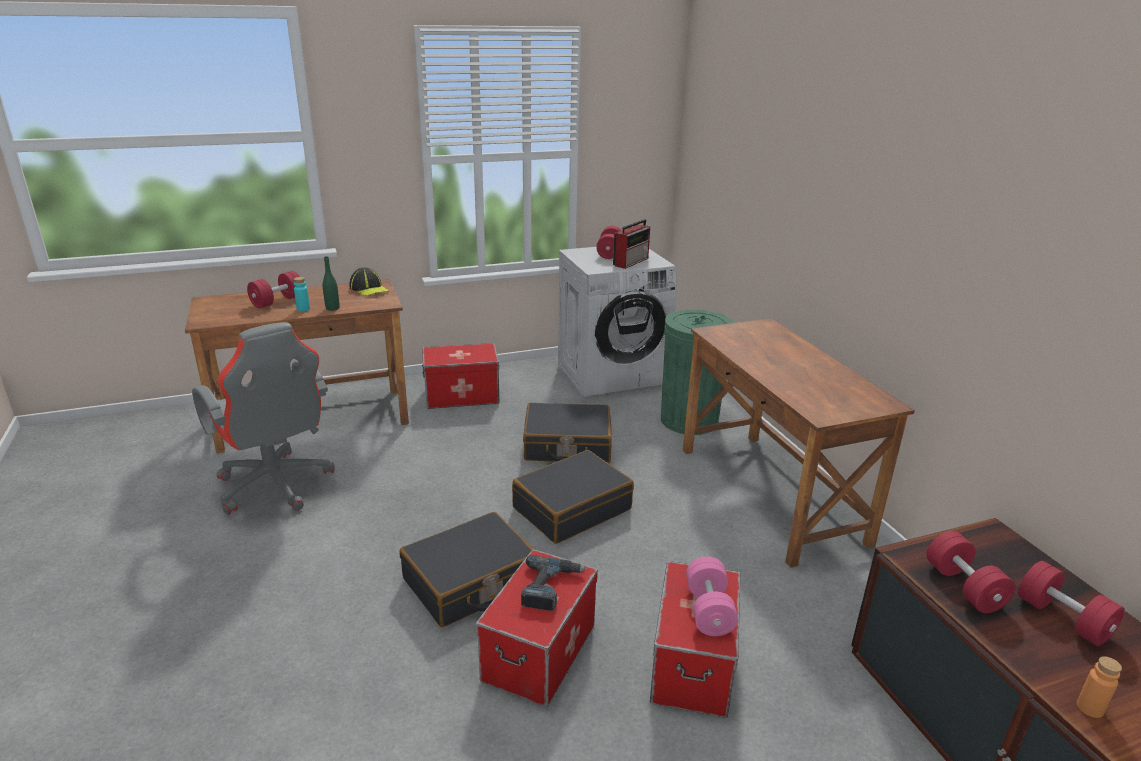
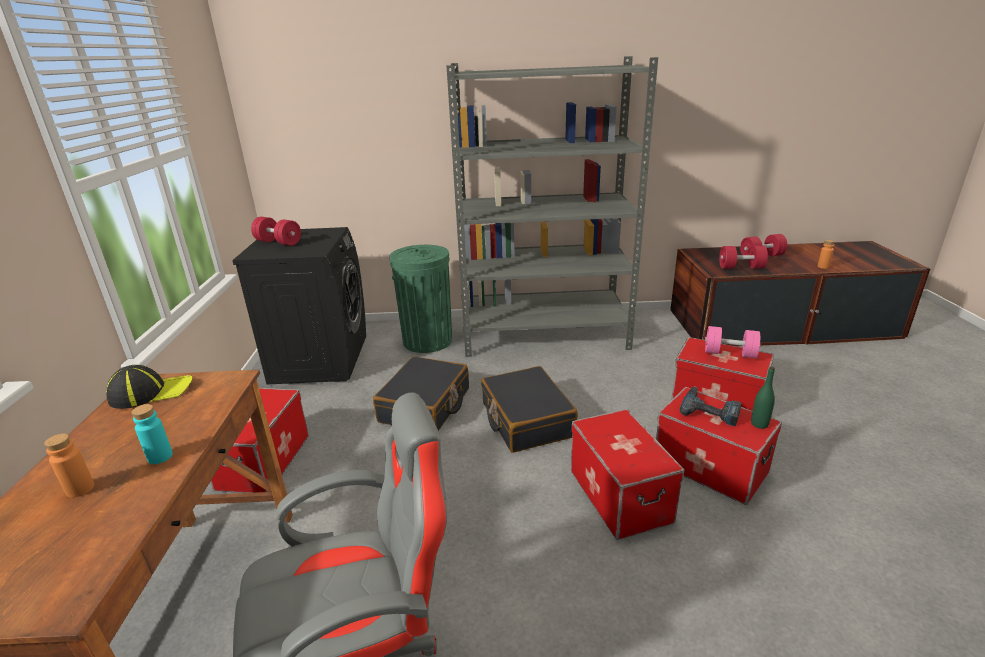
camera: 70 degrees left, 0 degrees up
red dumbbell [247,271,300,308] -> orange bottle [44,433,94,498]
green bottle [323,256,340,311] -> green bottle moved to [751,366,775,429]
black suitcase [400,512,534,627] -> storage box [571,409,685,540]
white washing machine [558,247,676,396] -> black washing machine [232,227,366,385]
radio [613,219,650,269] -> none
brown desk [683,318,915,568] -> grey bookcase [447,56,658,357]

